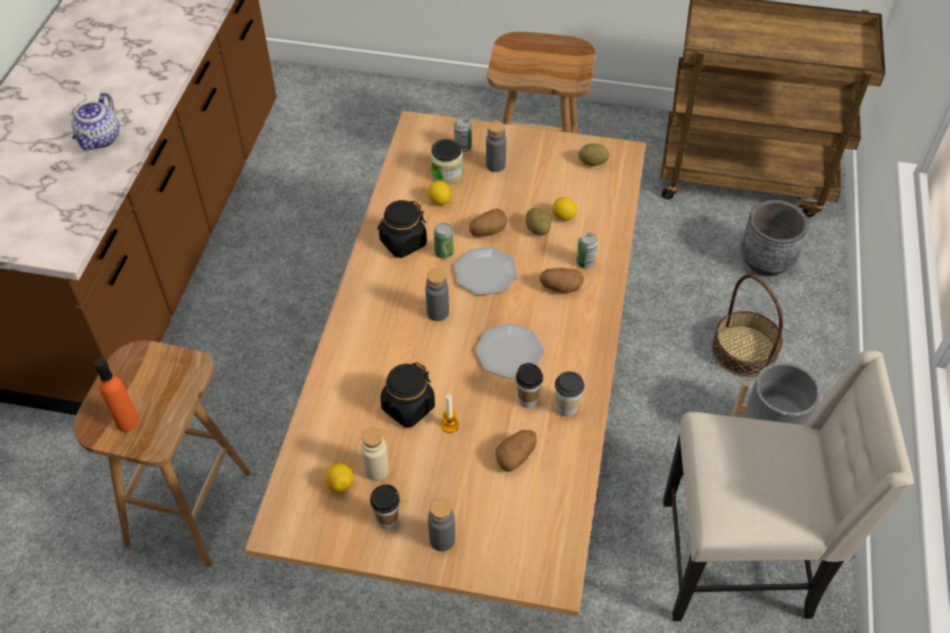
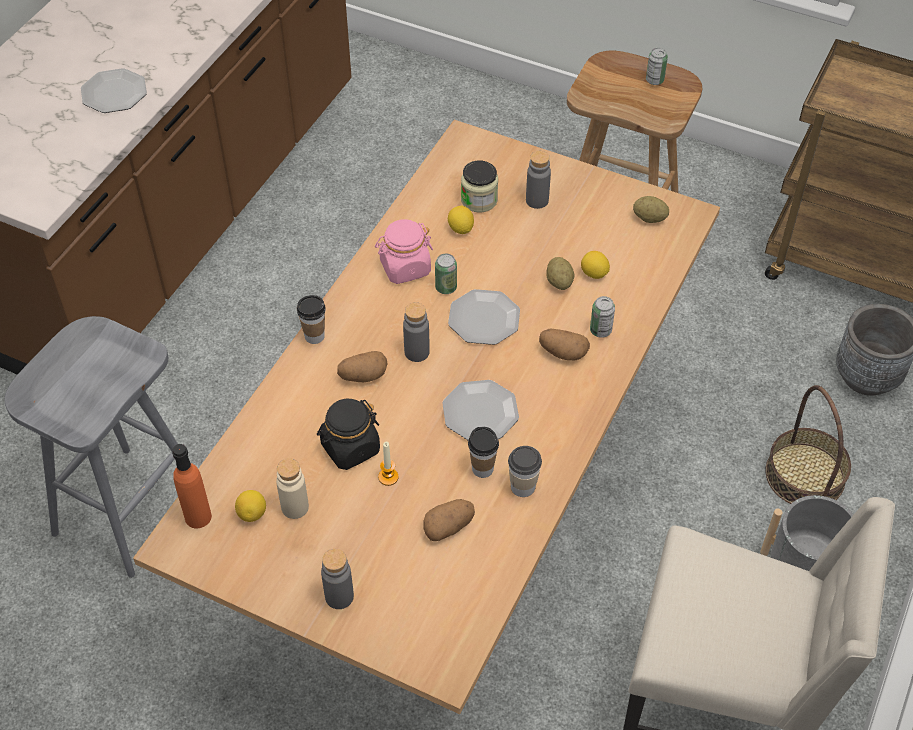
camera: 15 degrees right, 0 degrees up
teapot [71,93,120,150] -> plate [81,68,147,113]
brown stool [73,340,251,567] -> grey stool [4,316,178,578]
orange bottle [94,358,139,431] -> orange bottle moved to [172,444,212,528]
cup [370,485,400,530] -> cup moved to [297,295,326,344]
black jar [378,200,427,258] -> pink jar [375,219,433,284]
can [454,118,472,152] -> can moved to [646,48,668,85]
potato [469,209,507,237] -> potato moved to [337,351,388,382]

